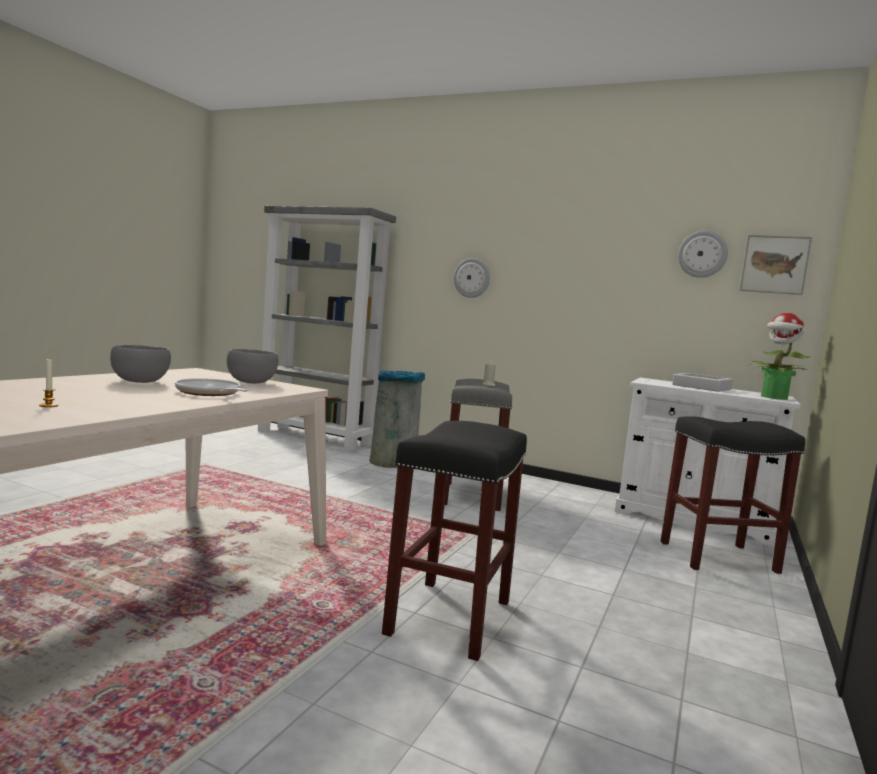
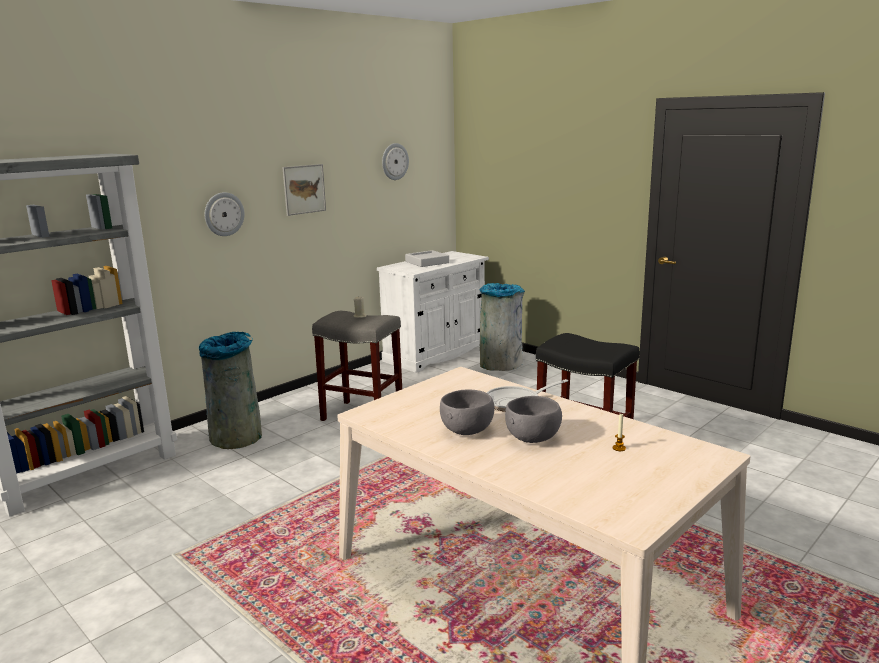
camera: 70 degrees left, 10 degrees up
grey bowl [227,349,278,383] -> grey bowl moved to [505,396,562,443]
black stool [661,416,805,574] -> grey trash can [479,283,525,371]
picture [740,235,812,295] -> picture moved to [282,164,326,216]
potted plant [749,313,810,400] -> none

